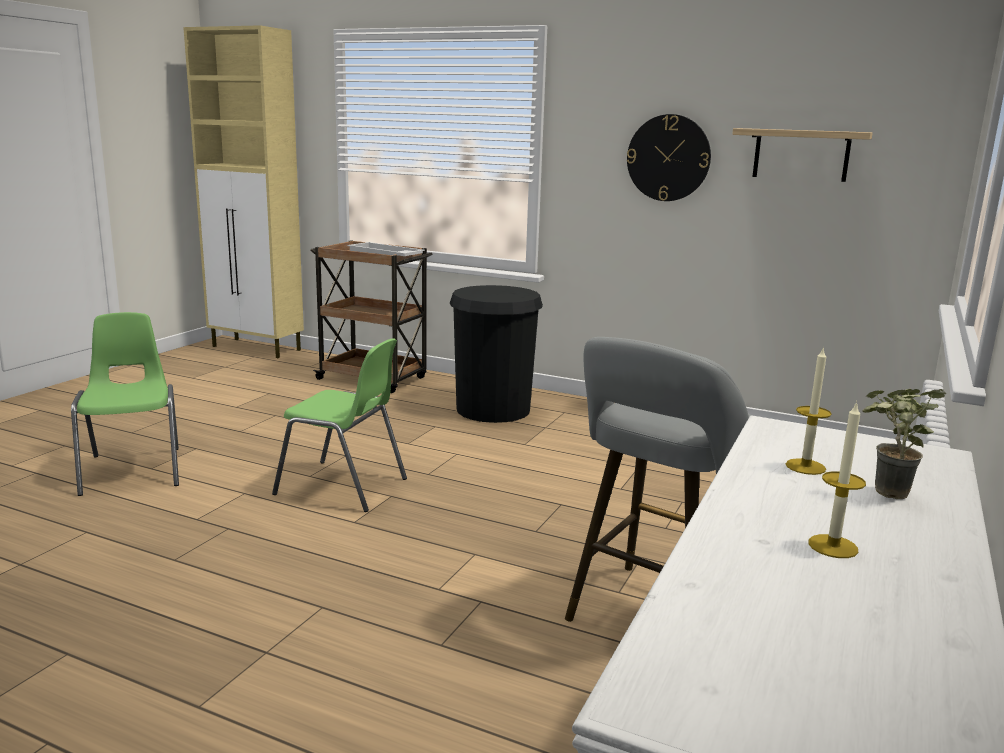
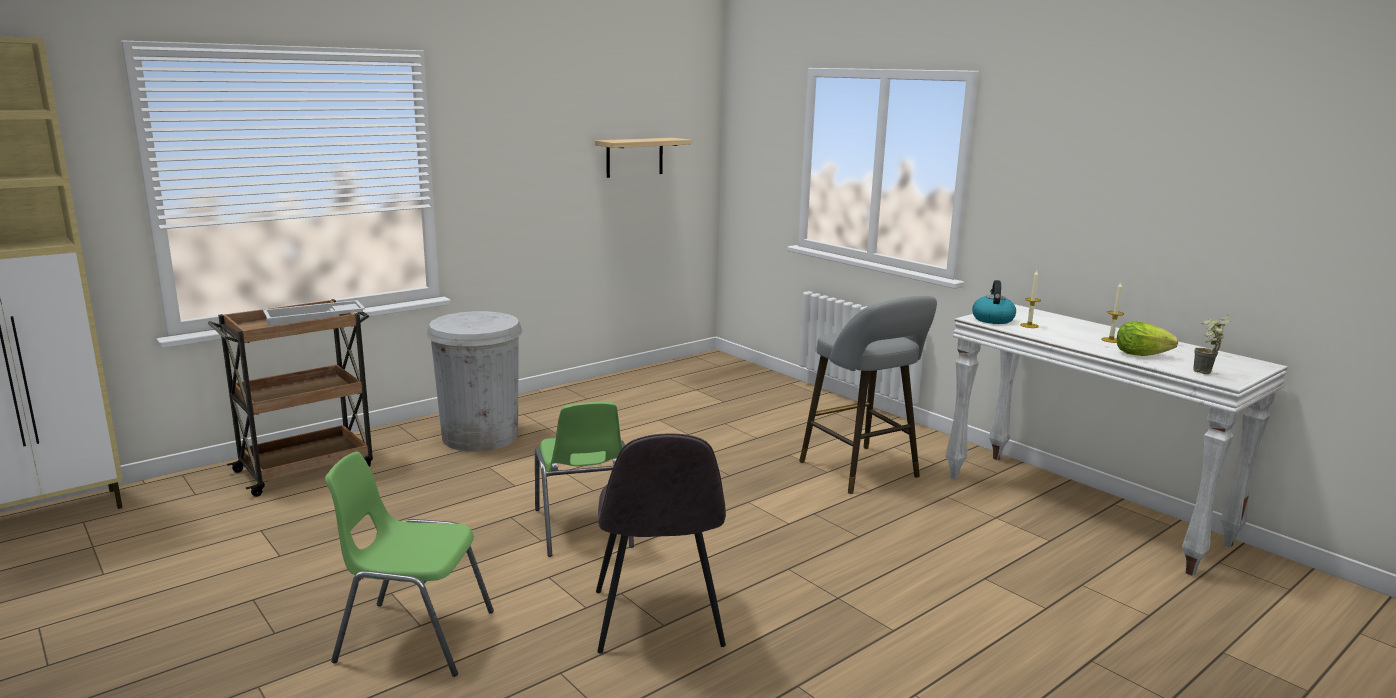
camera: 65 degrees left, 0 degrees up
green chair [272,338,407,512] -> green chair turned 120 degrees clockwise [535,402,634,557]
black trash can [450,285,543,423] -> white trash can [426,311,522,452]
wall clock [627,114,711,201] -> none
potted plant [862,389,946,499] -> potted plant moved to [1193,315,1230,374]
none -> grey chair [596,433,726,654]
none -> kettle [972,280,1016,324]
none -> lettuce [1117,321,1178,356]

